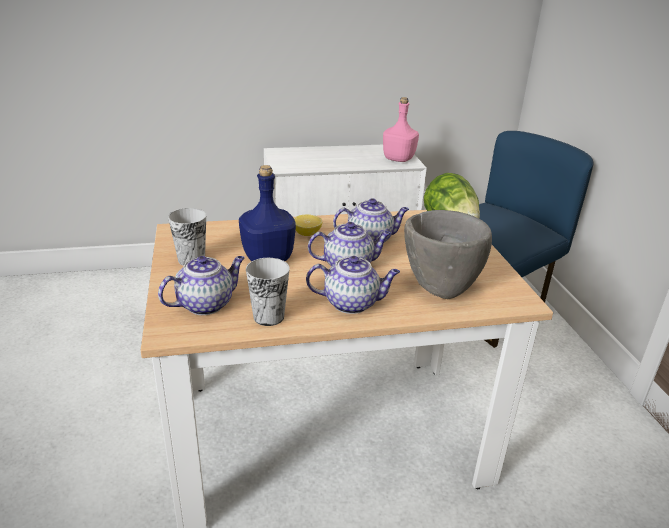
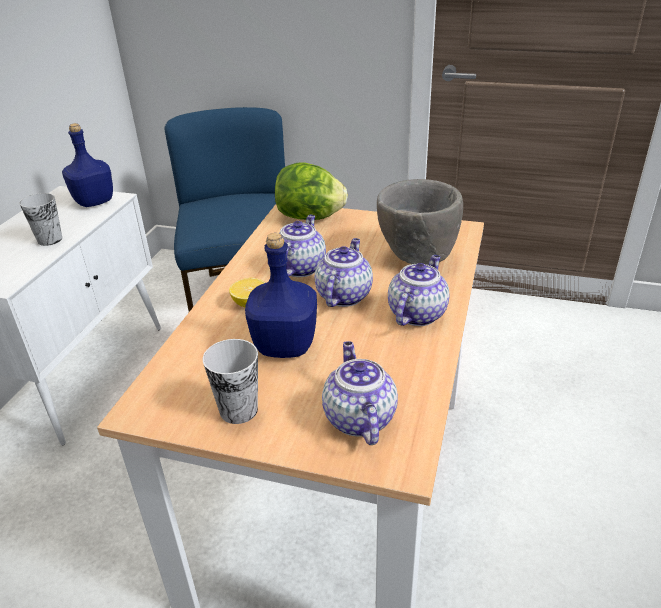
camera: 60 degrees left, 5 degrees up
cup [246,258,290,326] -> cup moved to [19,193,62,246]
pink bottle [383,97,419,162] -> blue bottle [62,123,113,207]

